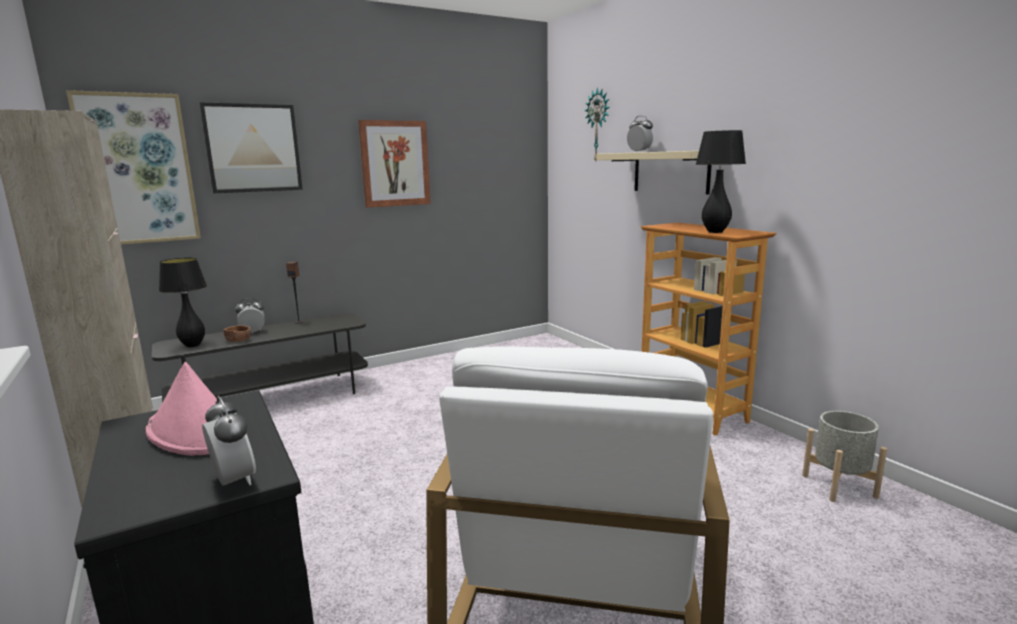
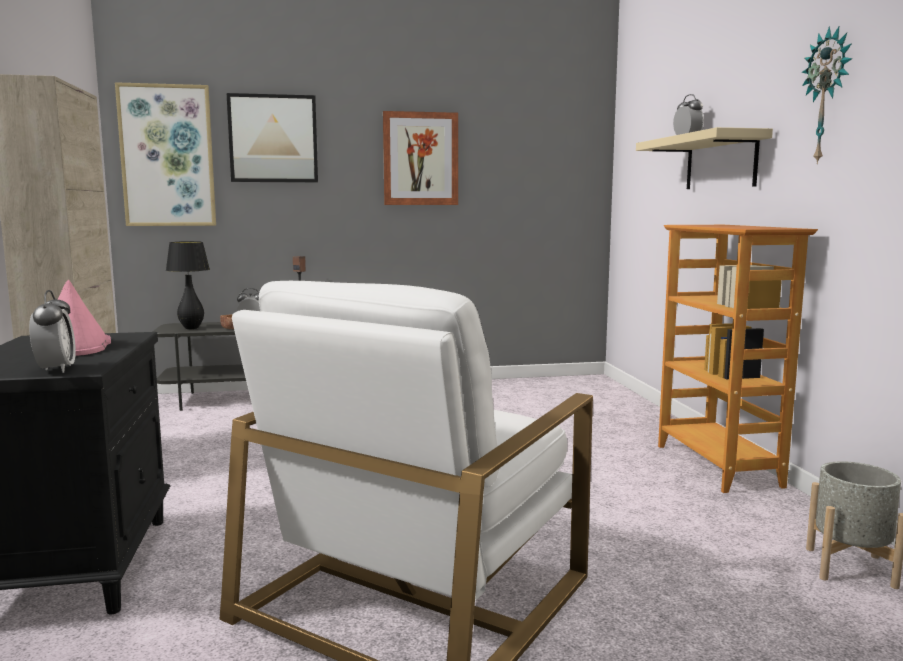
camera: 20 degrees right, 5 degrees down
wall clock [585,87,610,161] -> wall clock moved to [802,26,852,164]
black table lamp [696,130,746,233] -> none

